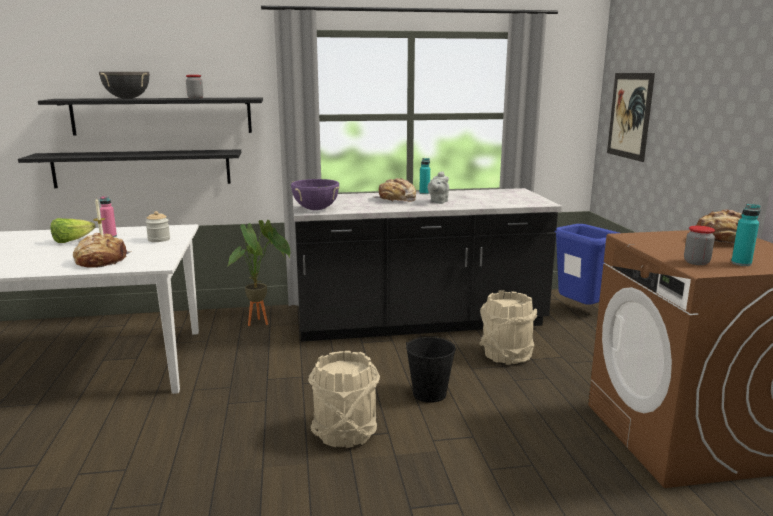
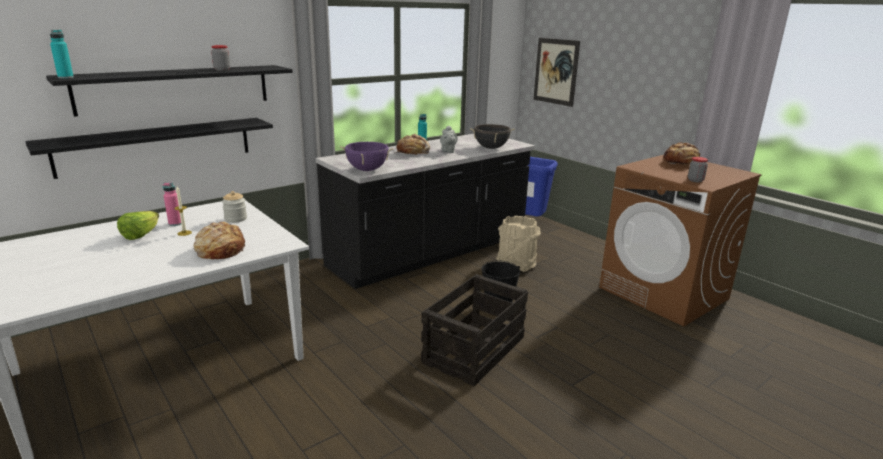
camera: 30 degrees left, 5 degrees up
black cooking pot [99,72,150,99] -> black cooking pot moved to [470,124,515,149]
potted plant [228,220,290,326] -> none
beige bucket [308,351,380,448] -> crate [421,274,528,386]
turquoise bottle [731,204,761,266] -> turquoise bottle moved to [50,30,74,79]

